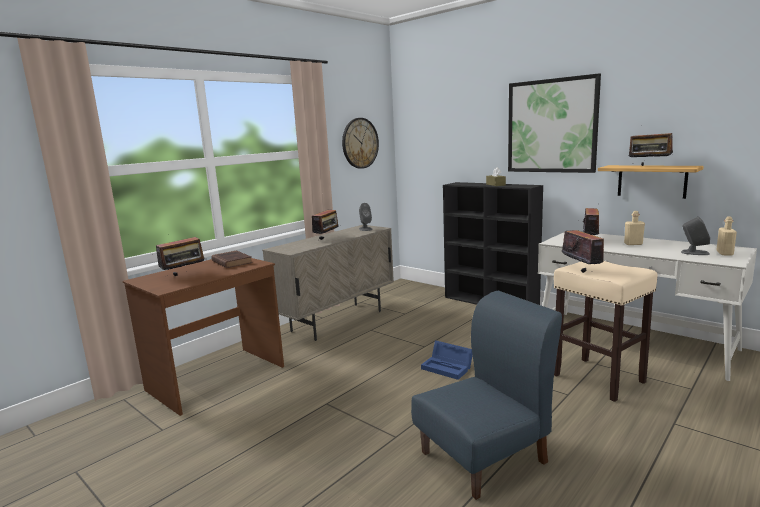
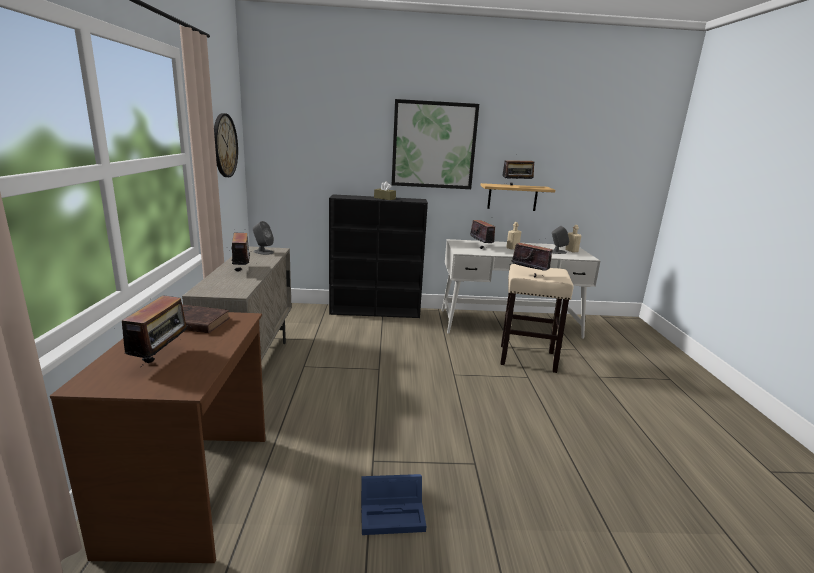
camera: 45 degrees left, 5 degrees up
blue chair [411,291,562,500] -> none
blue storage box [421,341,473,380] -> blue storage box moved to [361,474,426,535]

